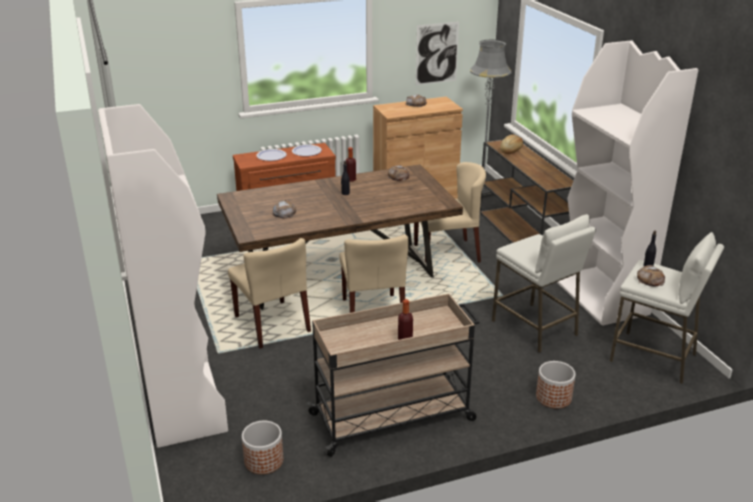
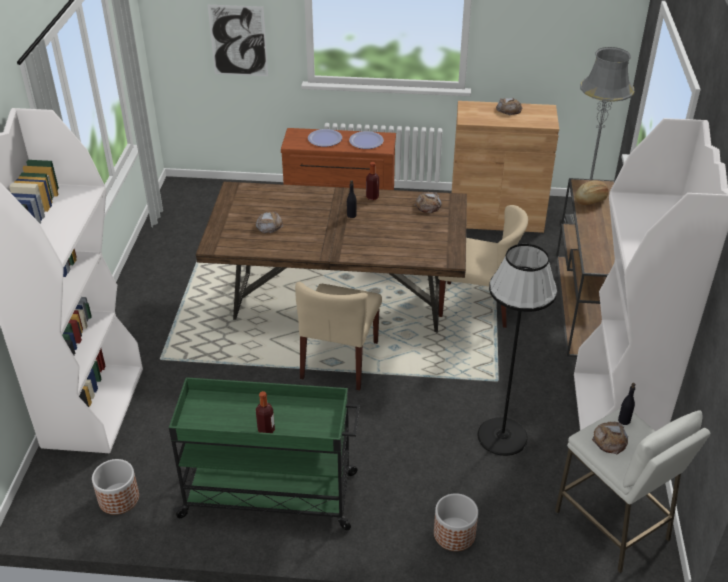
camera: 25 degrees right, 10 degrees up
beige chair [228,238,311,349] -> none
beige cart [306,294,480,457] -> green cart [169,377,360,530]
picture [416,22,459,85] -> picture moved to [208,5,268,76]
white stool [492,214,596,353] -> black floor lamp [478,243,557,456]

